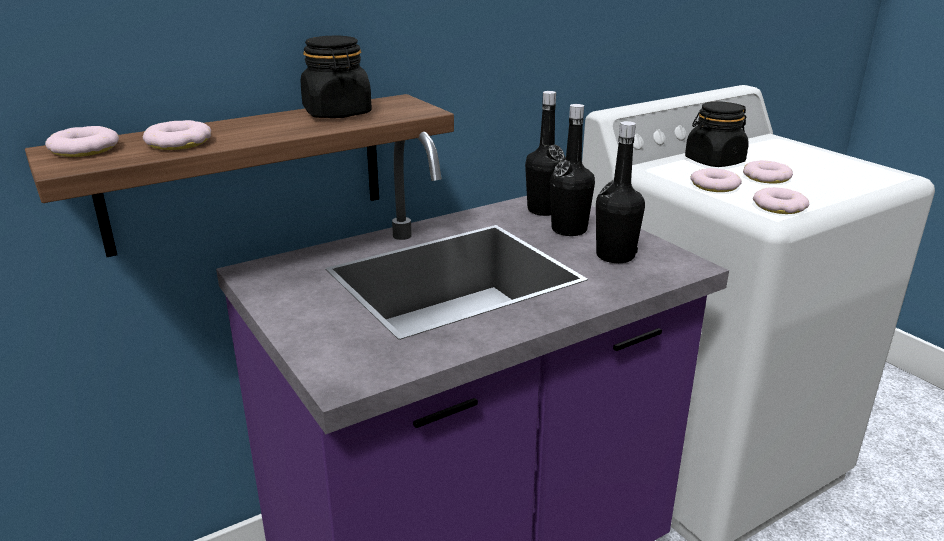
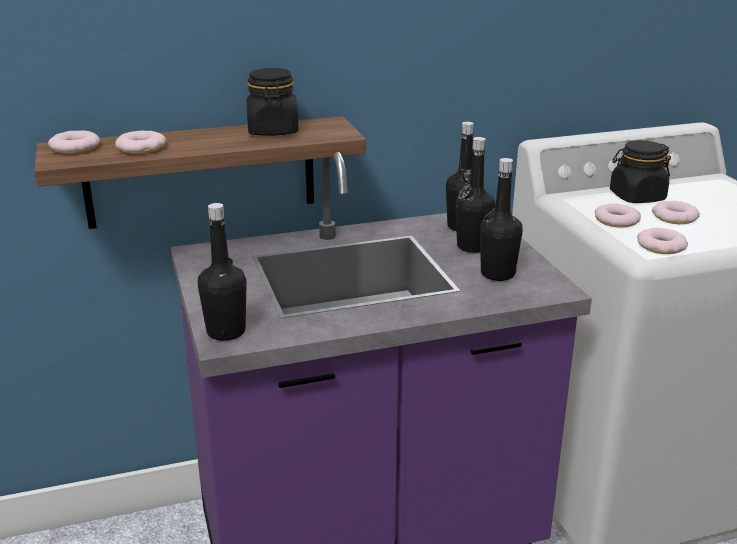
camera: 15 degrees right, 0 degrees up
none -> black bottle [198,203,247,341]

